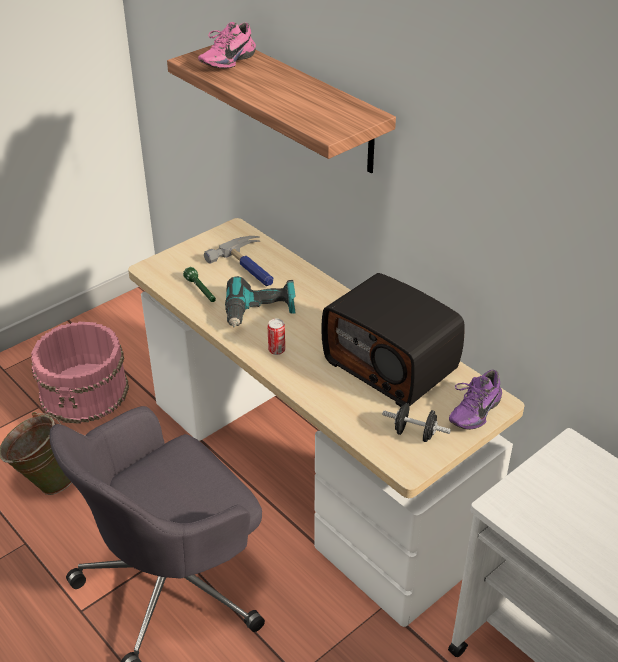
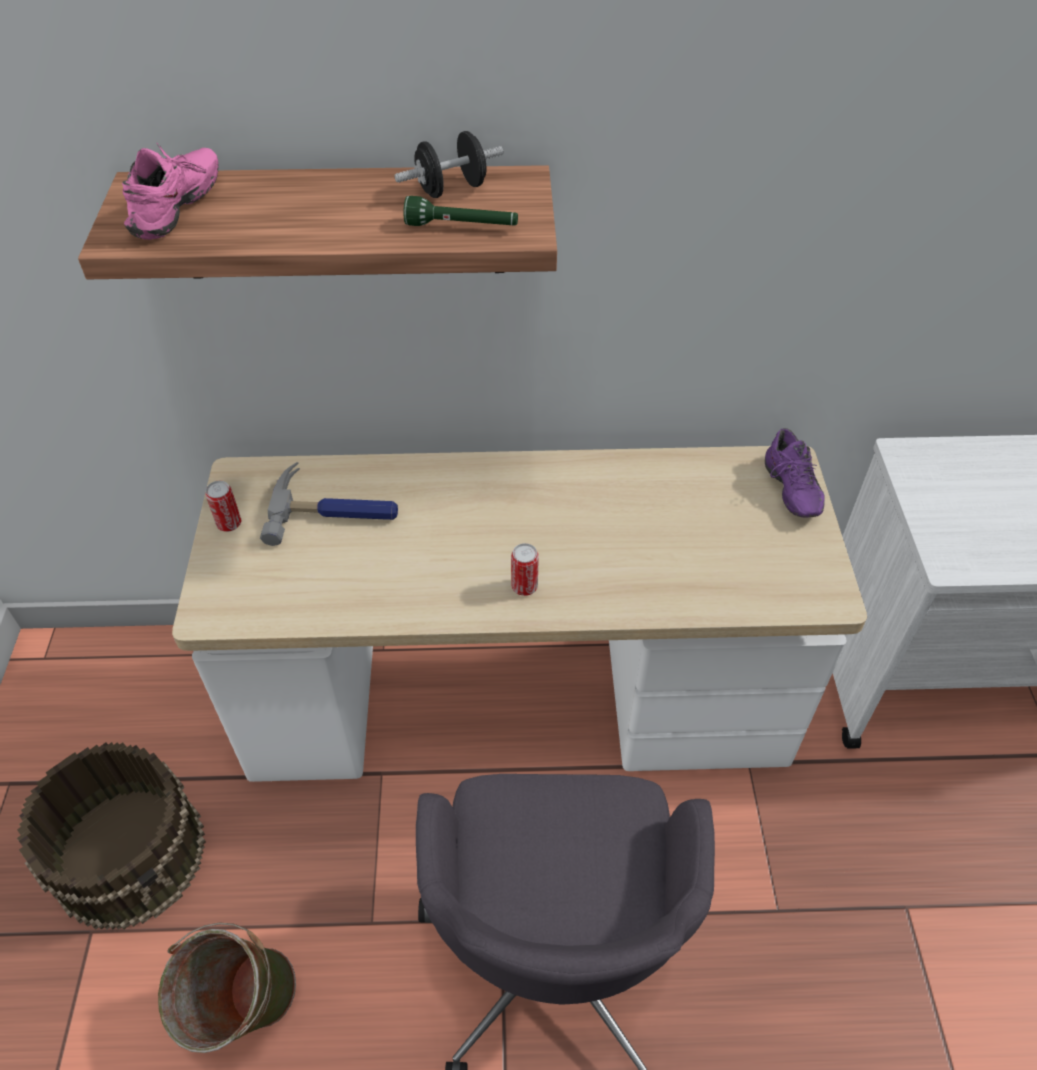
camera: 50 degrees left, 10 degrees up
pink bucket [31,322,129,424] -> brown bucket [17,742,206,930]
green flashlight [183,267,216,302] -> green flashlight moved to [403,196,518,226]
pink shoe [198,22,256,69] -> pink shoe turned 150 degrees counterclockwise [122,143,218,240]
power drill [225,276,296,327] -> none
radio [321,273,465,407] -> none
black dumbbell [382,403,451,442] -> black dumbbell moved to [394,131,504,198]
none -> can [205,481,241,532]

